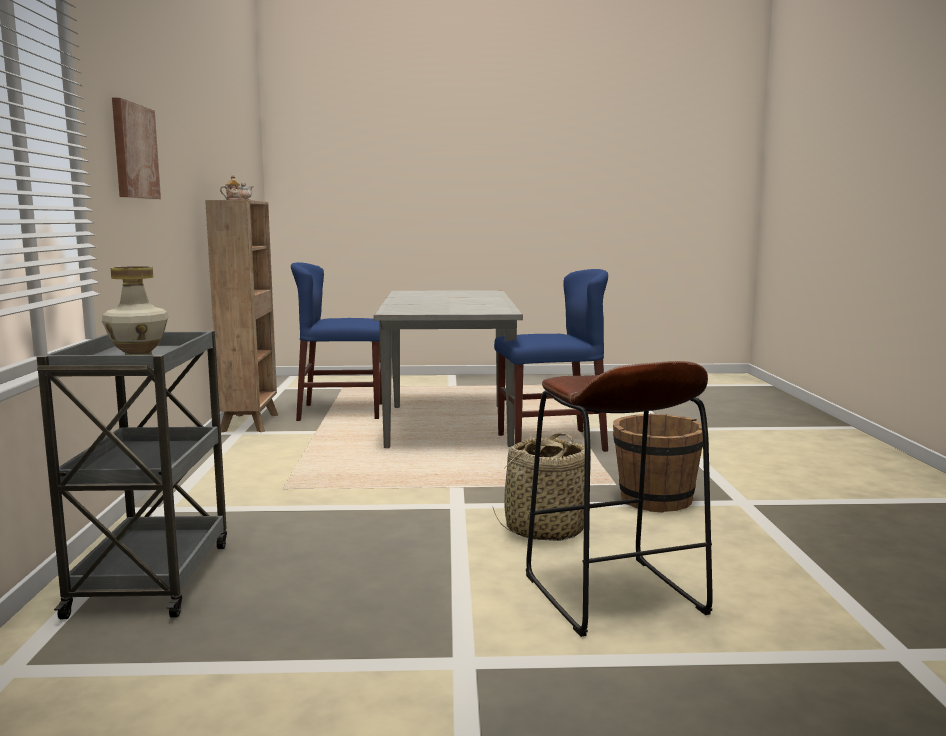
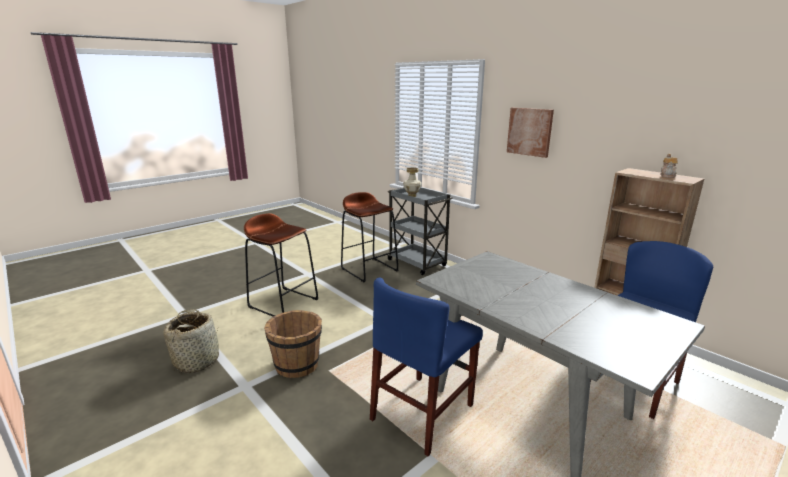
camera: 140 degrees right, 10 degrees up
basket [492,433,591,541] -> basket moved to [164,309,219,373]
none -> brown stool [341,192,398,282]

